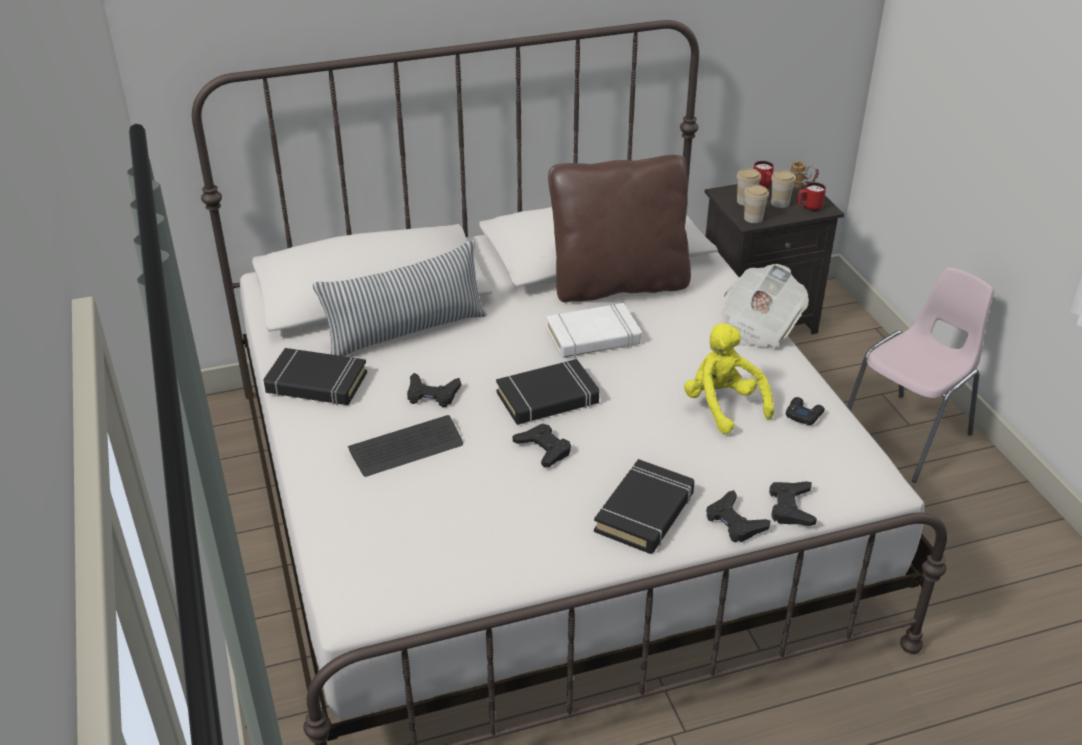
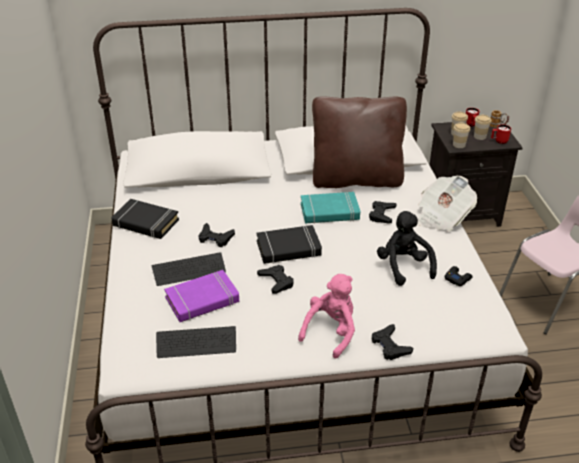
camera: 10 degrees right, 0 degrees up
pillow [313,240,487,356] -> none
white book [546,303,641,358] -> turquoise book [301,192,360,224]
black book [594,459,694,554] -> pink plush toy [298,274,355,359]
yellow plush toy [684,323,774,434] -> black plush toy [377,211,437,286]
black game controller [769,481,817,526] -> black game controller moved to [369,201,397,224]
none -> keyboard [156,326,236,358]
none -> purple book [164,270,239,322]

